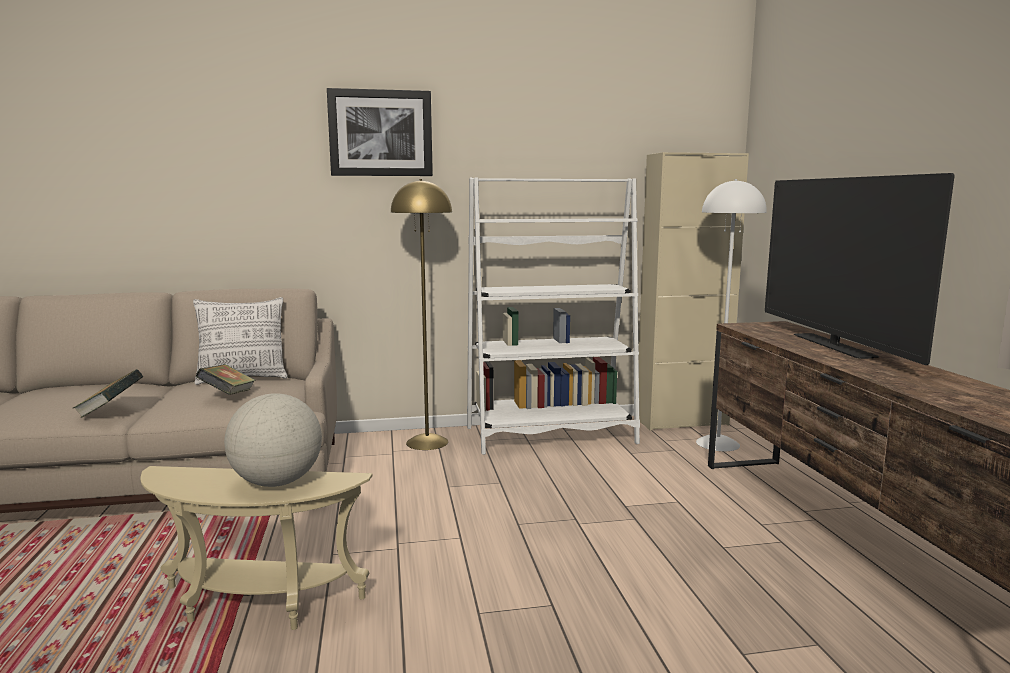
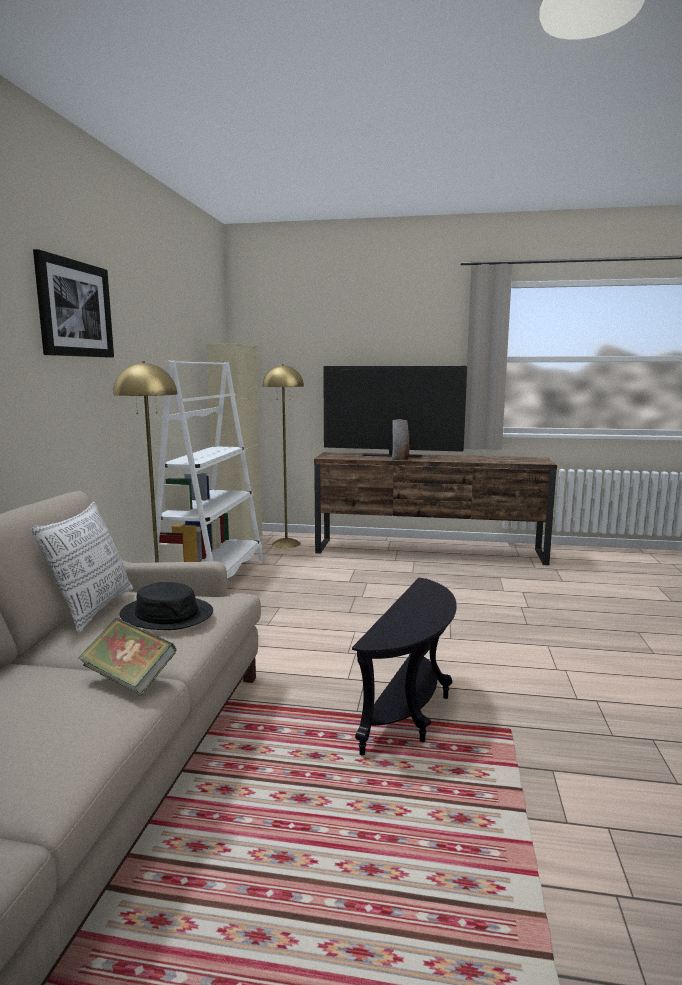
camera: 70 degrees left, 0 degrees up
beige side table [140,466,373,630] -> black side table [352,578,457,756]
book [195,364,256,395] -> black hat [119,582,213,630]
globe [224,393,322,487] -> none
white floor lamp [696,179,767,451] -> yellow floor lamp [263,364,304,548]
none -> vase [392,419,409,460]

